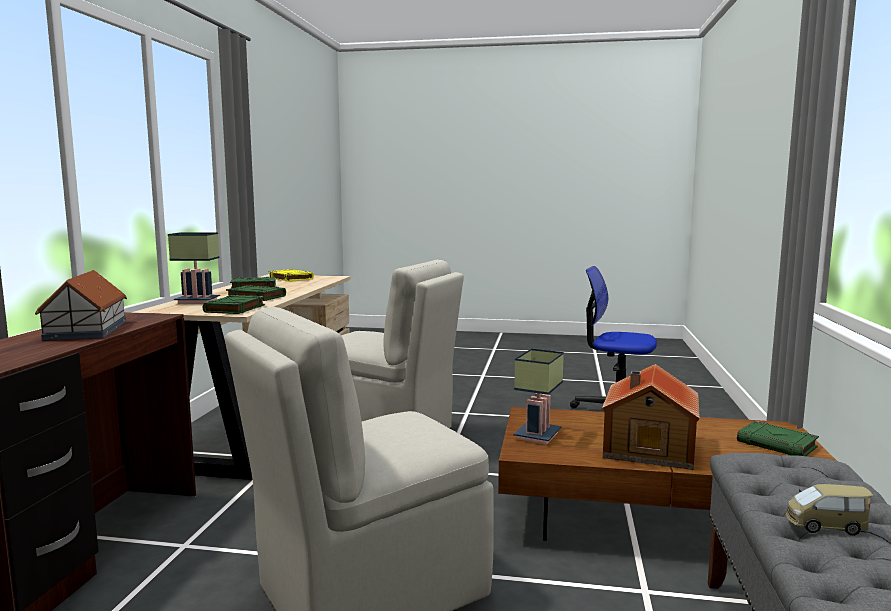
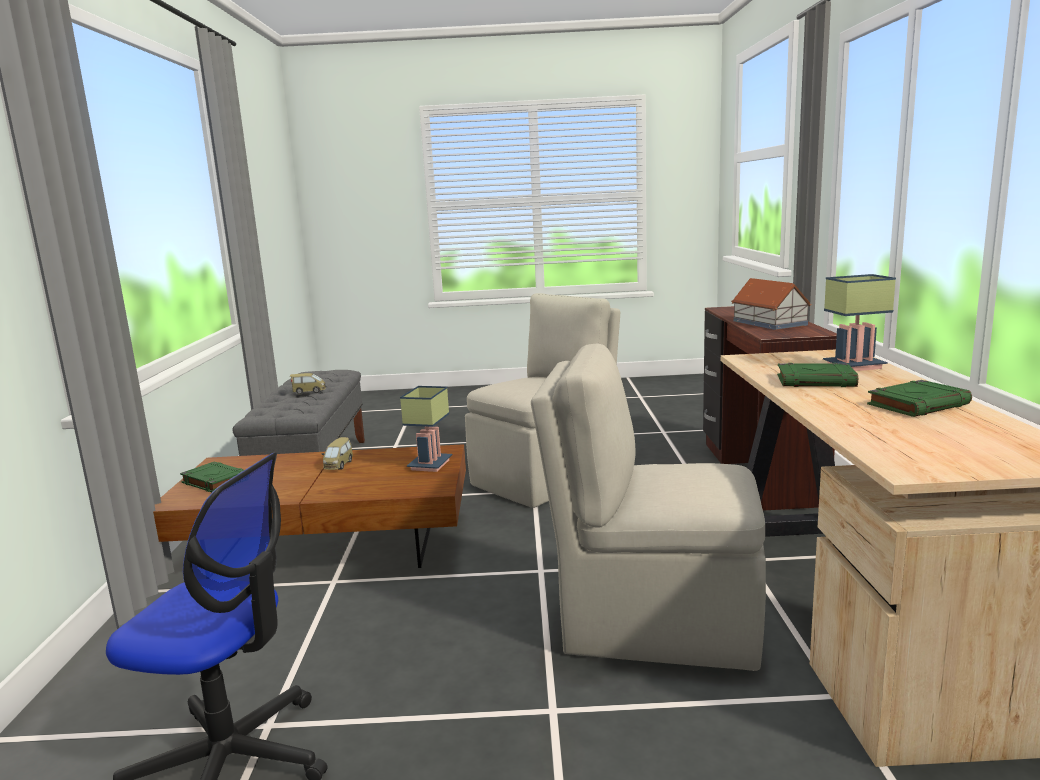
camera: 170 degrees right, 5 degrees up
green book [203,295,265,314] -> none
yellow book [268,269,314,282] -> none
toy house [602,364,700,470] -> toy car [322,437,353,470]

